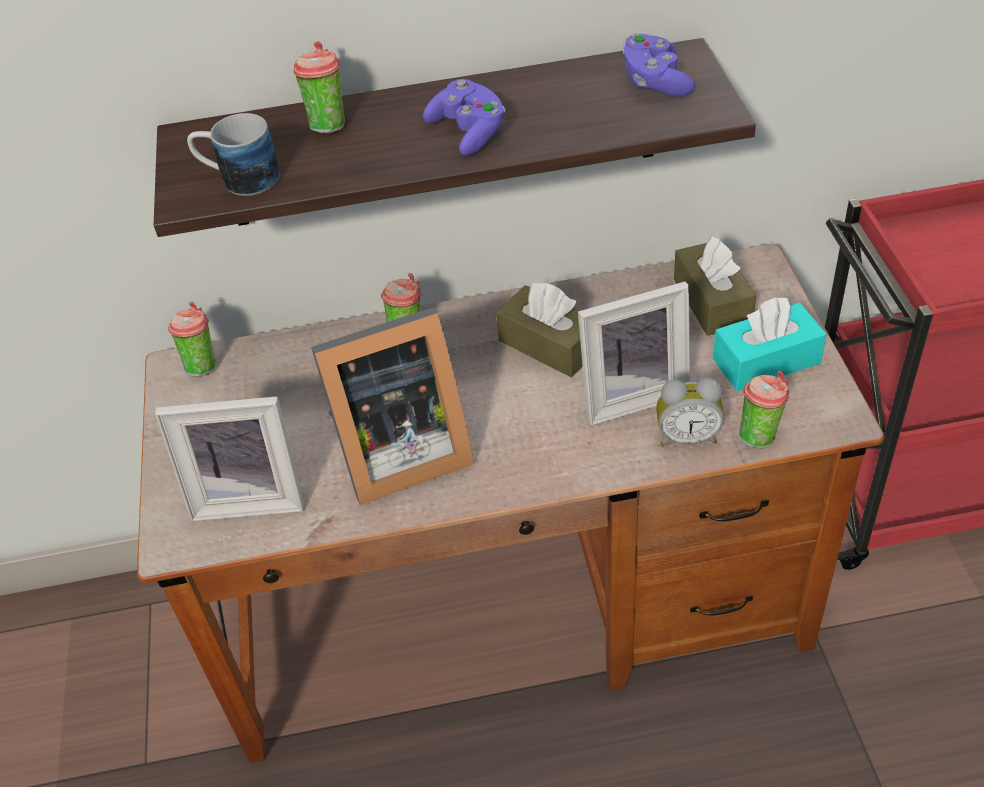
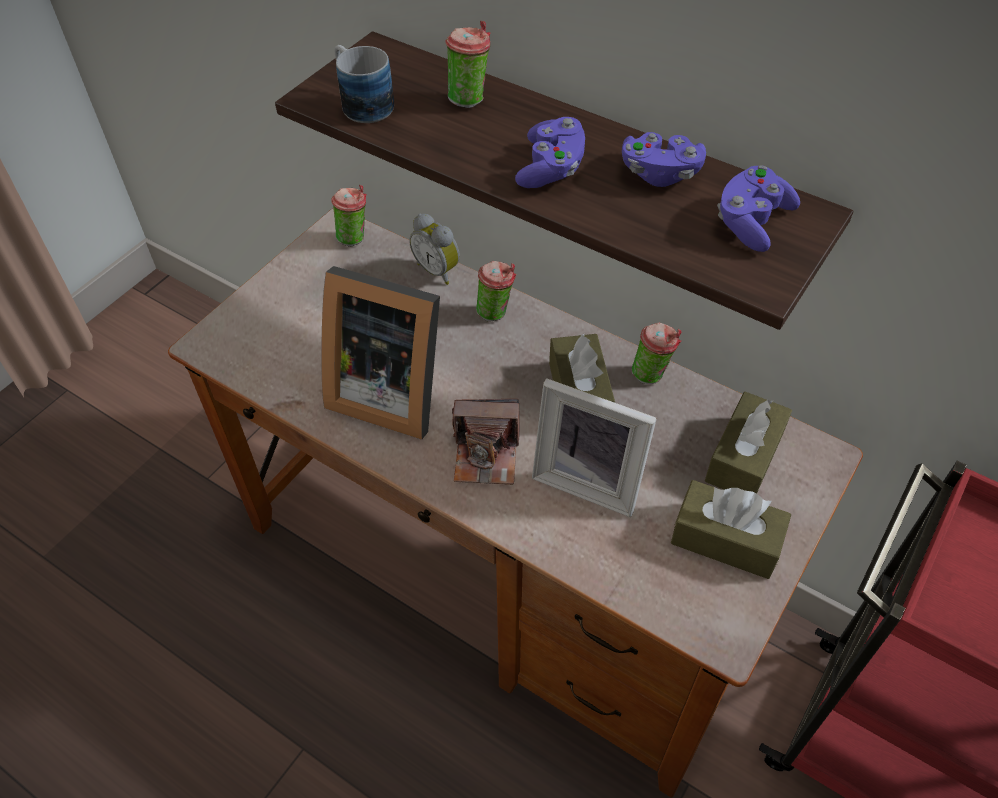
camera: 40 degrees right, 5 degrees up
picture frame [155,396,305,521] -> none
alarm clock [656,378,724,446] -> alarm clock moved to [409,214,460,285]
turquoise tissue box [713,297,827,391] -> brown tissue box [671,480,791,579]
cup [739,371,789,449] -> cup moved to [632,322,681,384]
none -> camera [452,399,520,485]
none -> purple game controller [622,132,706,187]

